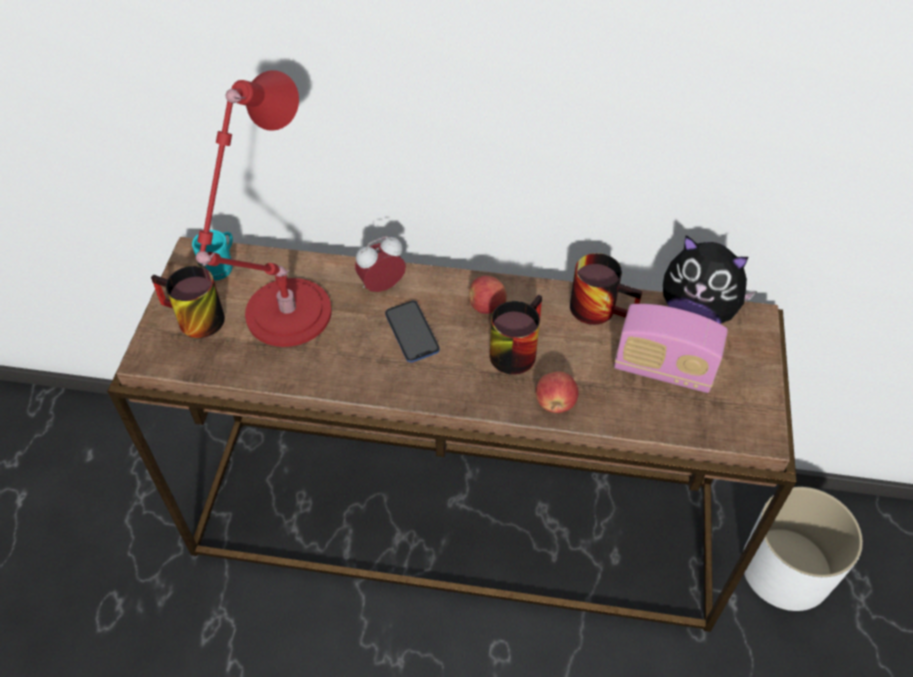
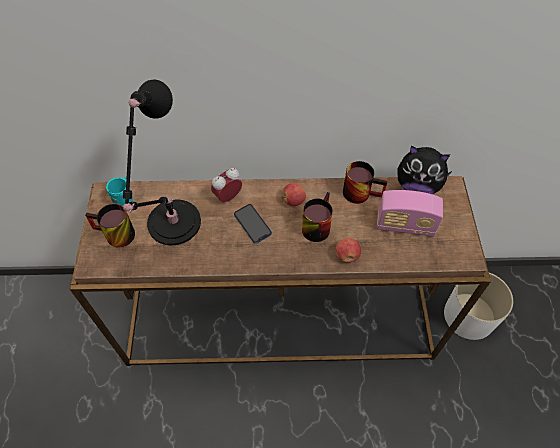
camera: 10 degrees left, 5 degrees up
red table lamp [196,70,332,347] -> black table lamp [123,80,201,245]

